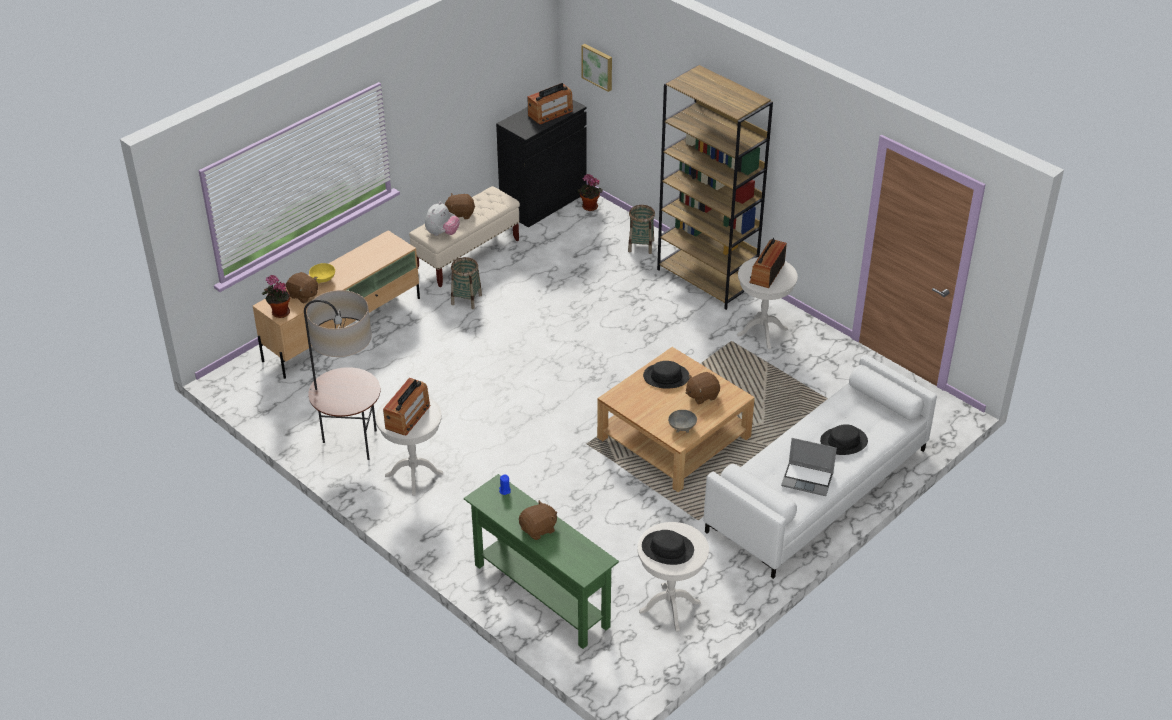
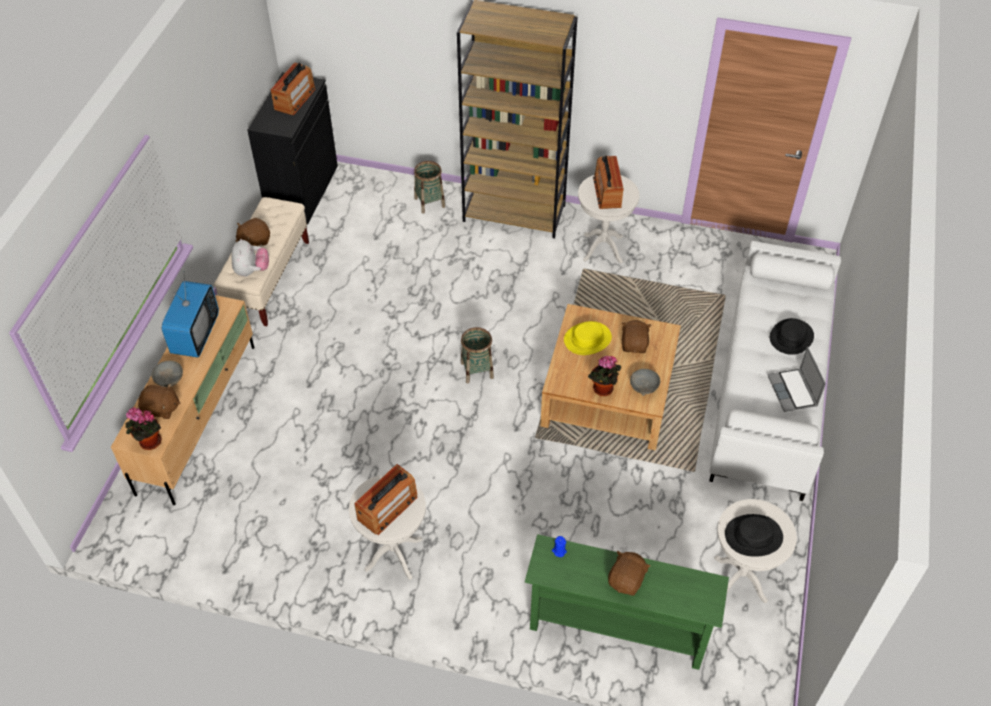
camera: 30 degrees left, 10 degrees up
floor lamp [304,290,381,460] -> none
yellow bowl [309,263,335,284] -> grey bowl [151,361,183,388]
radio [383,378,431,435] -> radio turned 45 degrees clockwise [354,464,418,535]
basket [451,257,482,309] -> basket moved to [461,327,494,383]
potted plant [578,174,603,211] -> potted plant moved to [588,356,621,396]
picture [582,44,612,92] -> none
black hat [643,361,689,389] -> yellow hat [564,321,612,355]
brown plush toy [686,372,720,404] -> brown plush toy turned 150 degrees clockwise [622,320,651,353]
laptop [781,438,837,496] -> laptop turned 90 degrees clockwise [767,347,826,412]
none -> television [162,271,219,358]

